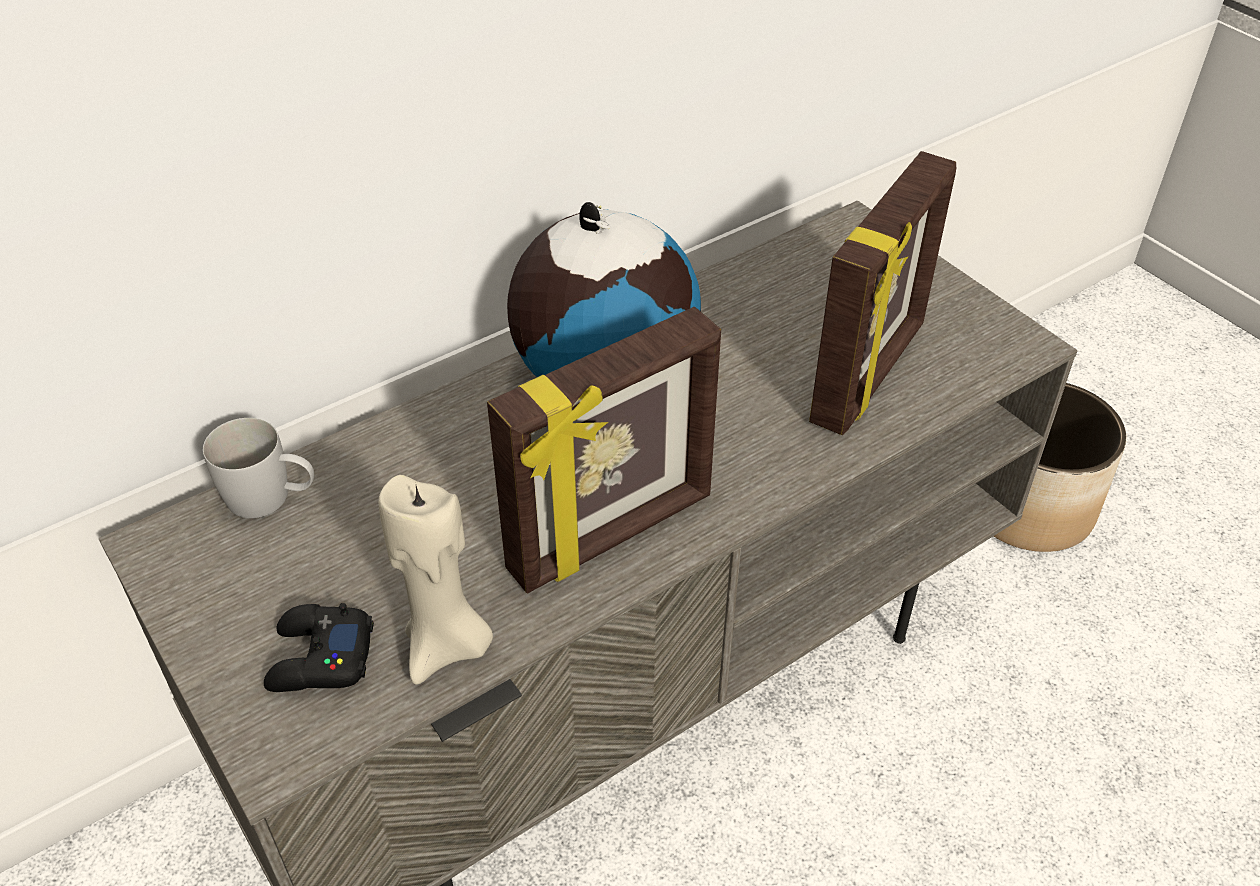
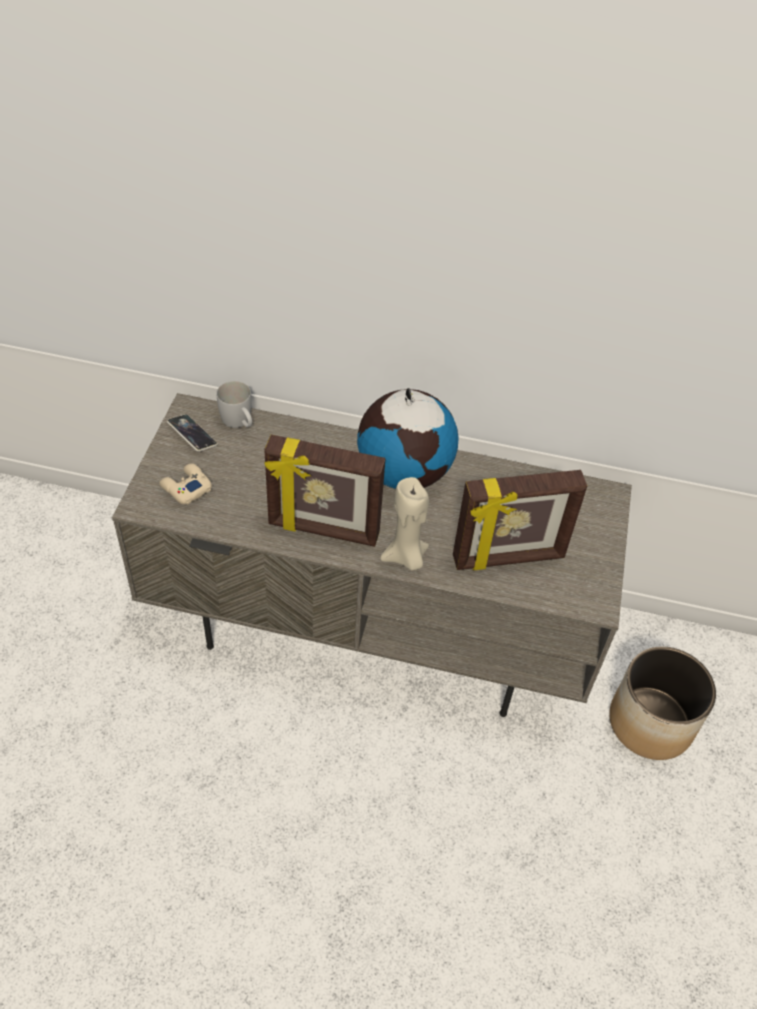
camera: 45 degrees right, 5 degrees up
black game controller [264,603,374,692] -> beige game controller [159,464,212,505]
beige candle [378,475,493,685] -> beige candle moved to [380,477,429,571]
none -> phone [167,414,218,452]

